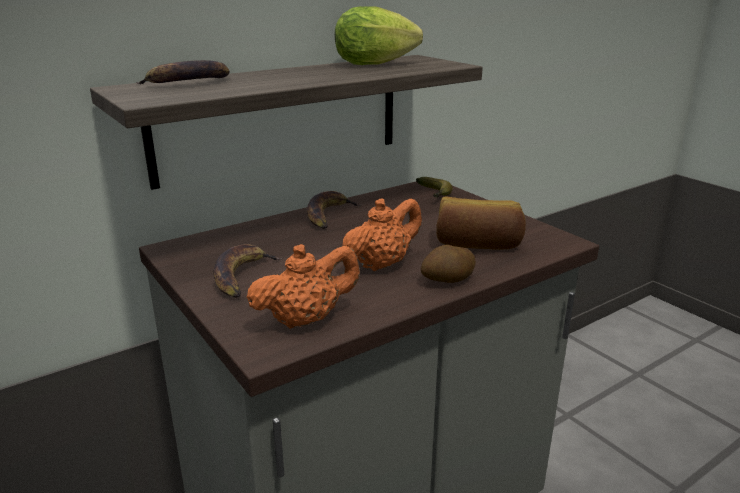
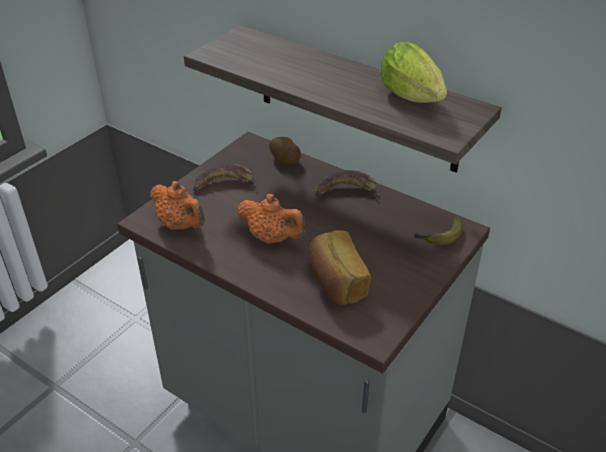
camera: 70 degrees right, 15 degrees up
banana [136,60,230,84] -> none
potato [421,245,476,283] -> potato moved to [269,137,301,164]

